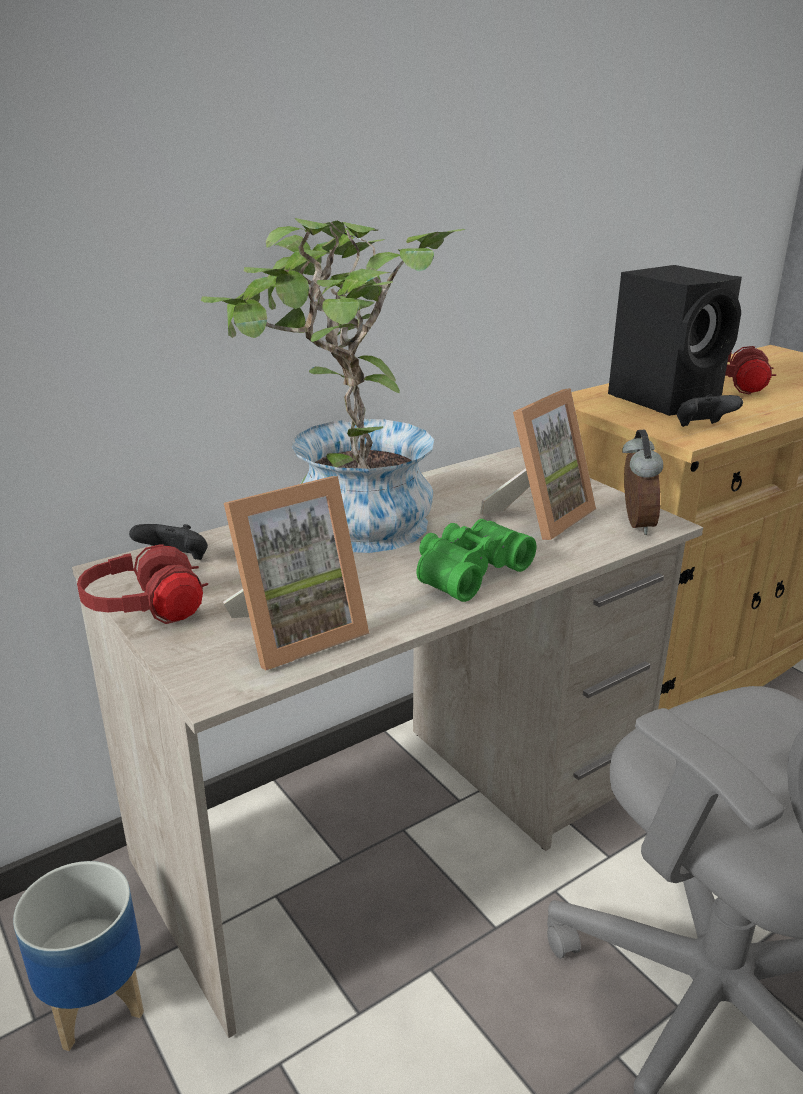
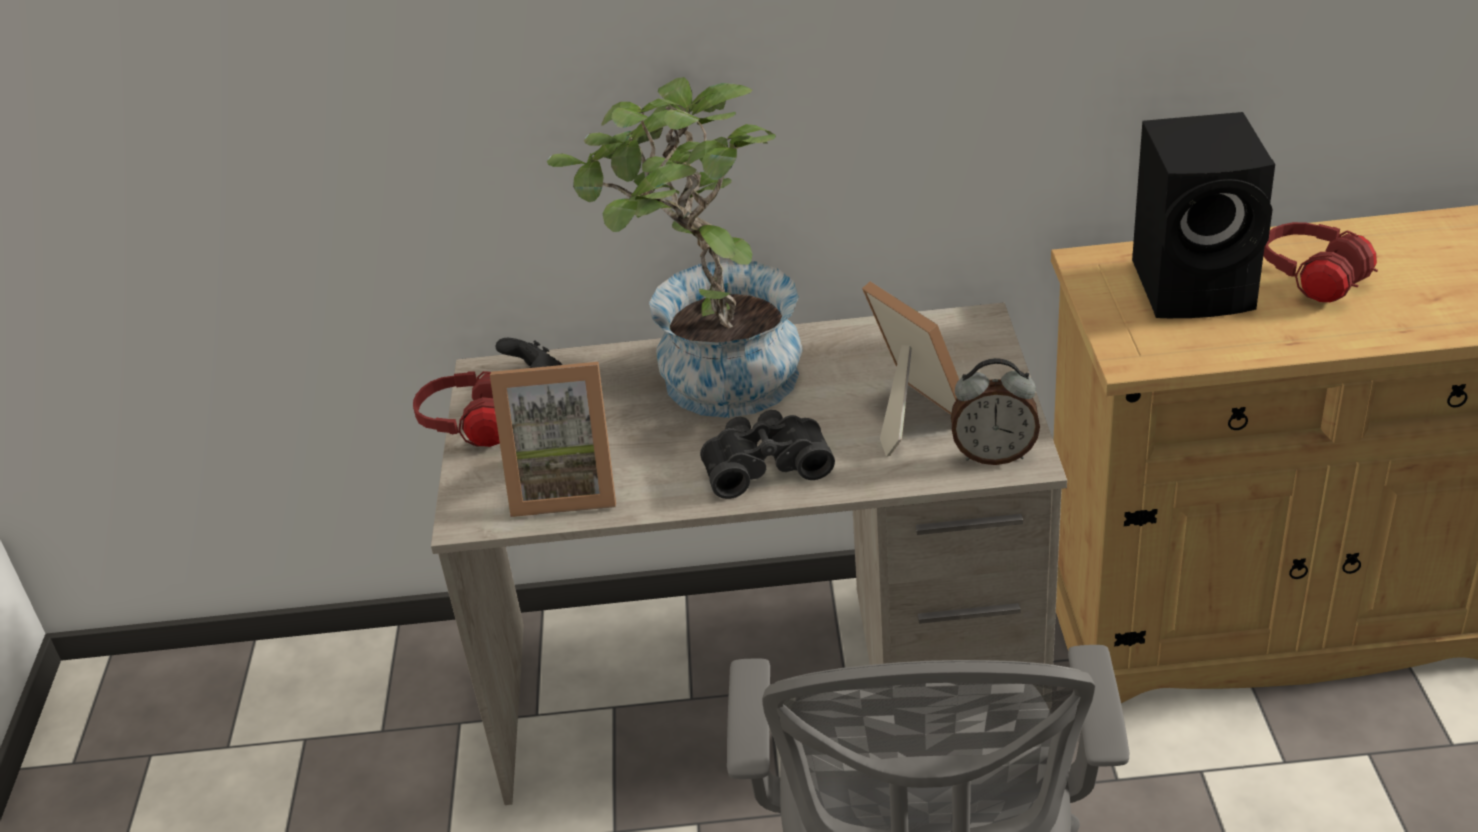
camera: 35 degrees right, 10 degrees up
planter [13,861,144,1051] -> none
green binoculars [416,519,536,602] -> black binoculars [700,410,835,499]
picture frame [480,388,596,540] -> picture frame turned 105 degrees counterclockwise [862,281,959,457]
alarm clock [622,430,663,535] -> alarm clock turned 60 degrees clockwise [951,358,1040,465]
black game controller [677,394,743,427] -> none

